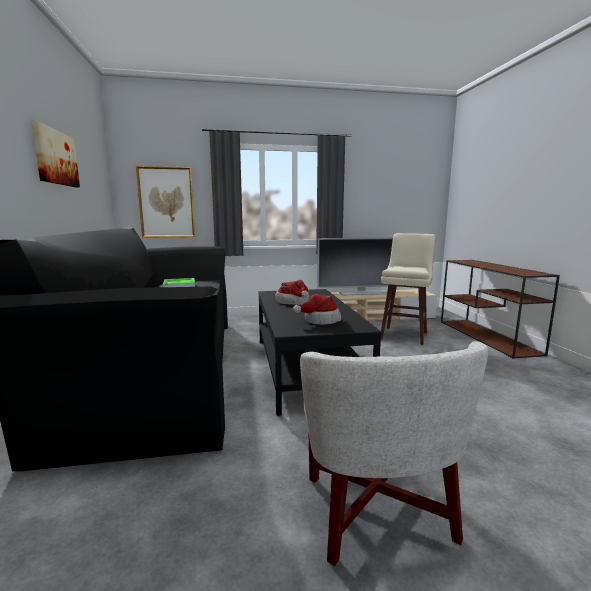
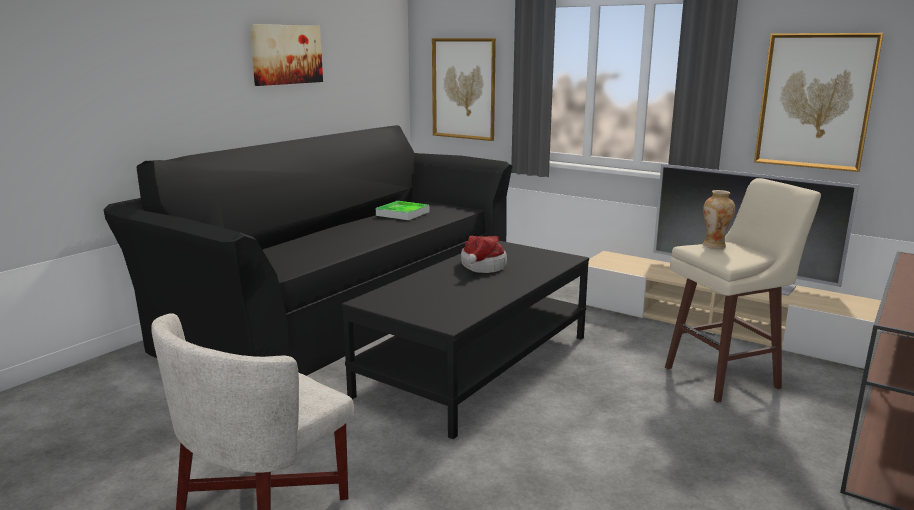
camera: 45 degrees right, 5 degrees up
hat [293,294,341,325] -> none
none -> vase [703,190,735,249]
none -> picture [754,33,884,172]

